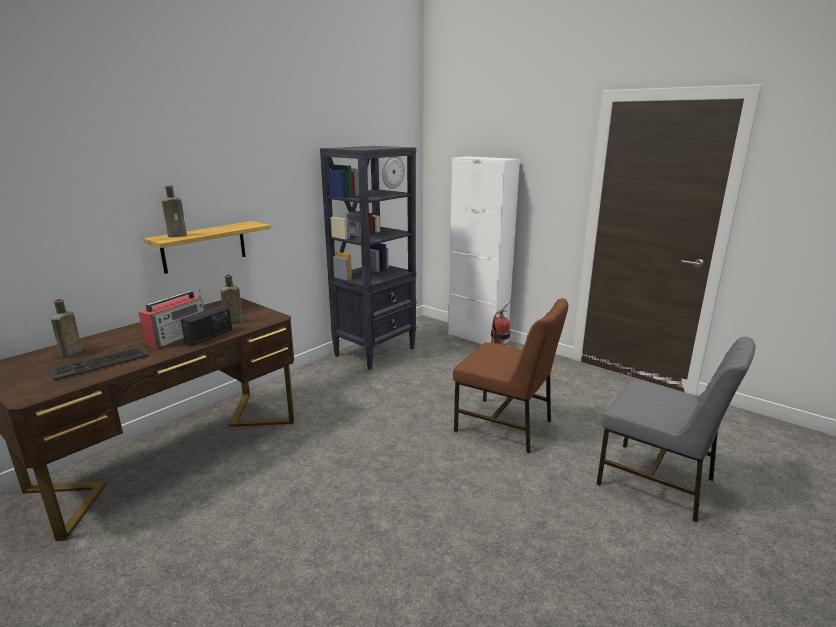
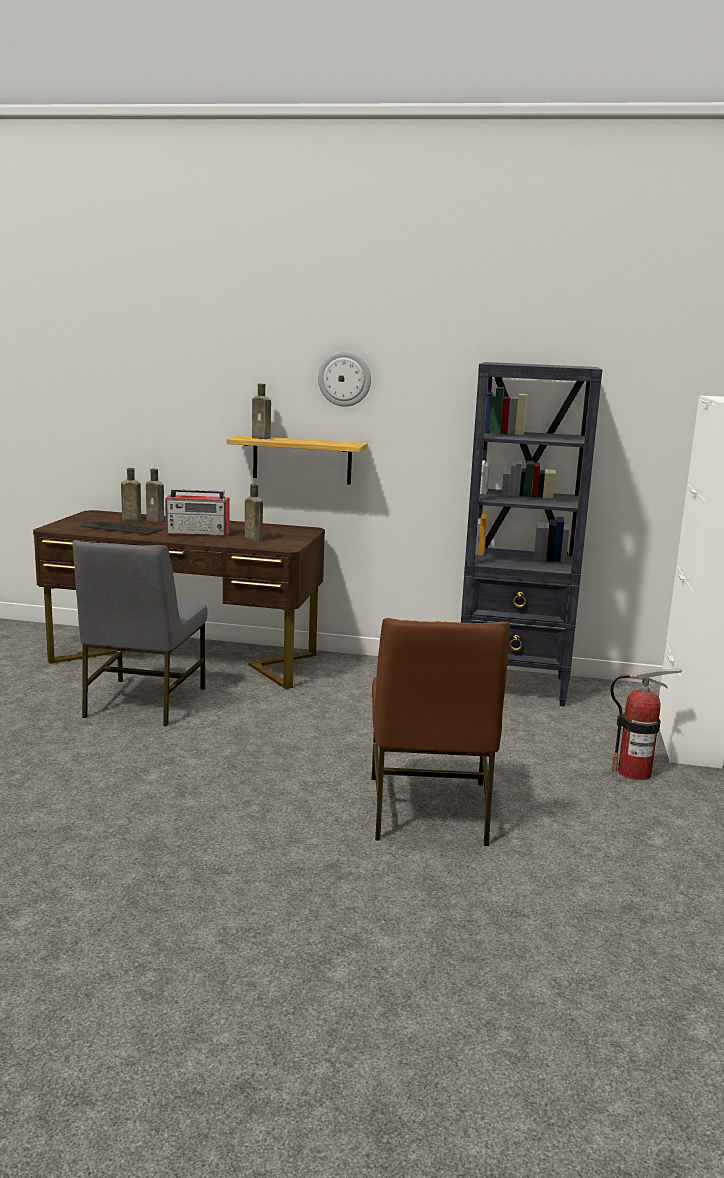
camera: 60 degrees right, 5 degrees down
radio [181,305,232,346] -> none
wall clock [382,156,405,189] -> wall clock moved to [318,351,371,407]
grey chair [597,337,755,522] -> grey chair moved to [72,540,207,726]
none -> brown bottle [146,469,164,523]

